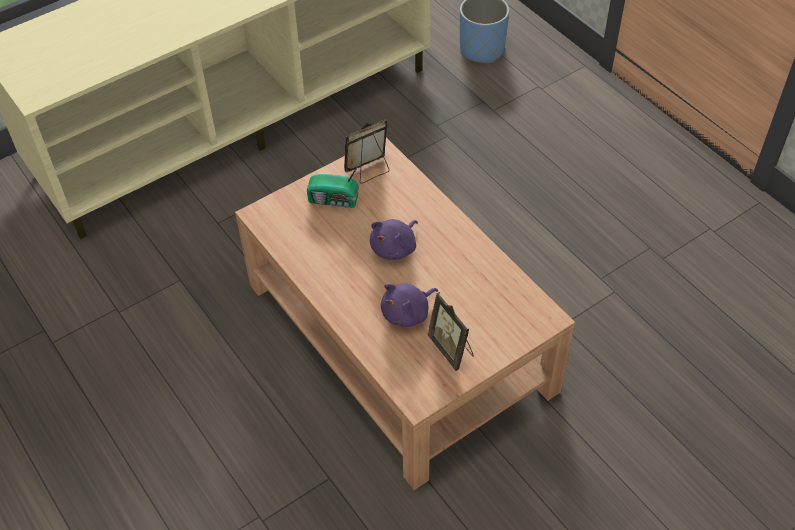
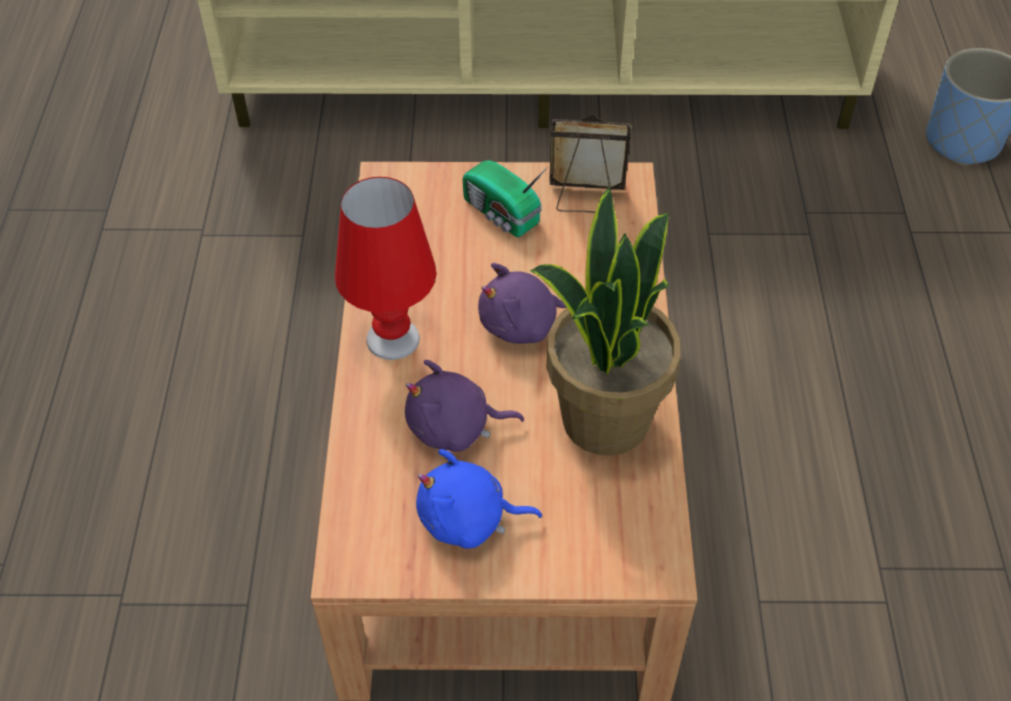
camera: 35 degrees right, 0 degrees up
picture frame [428,292,474,371] -> blue plush toy [416,449,542,548]
none -> red table lamp [335,177,437,360]
none -> potted plant [530,187,681,456]

